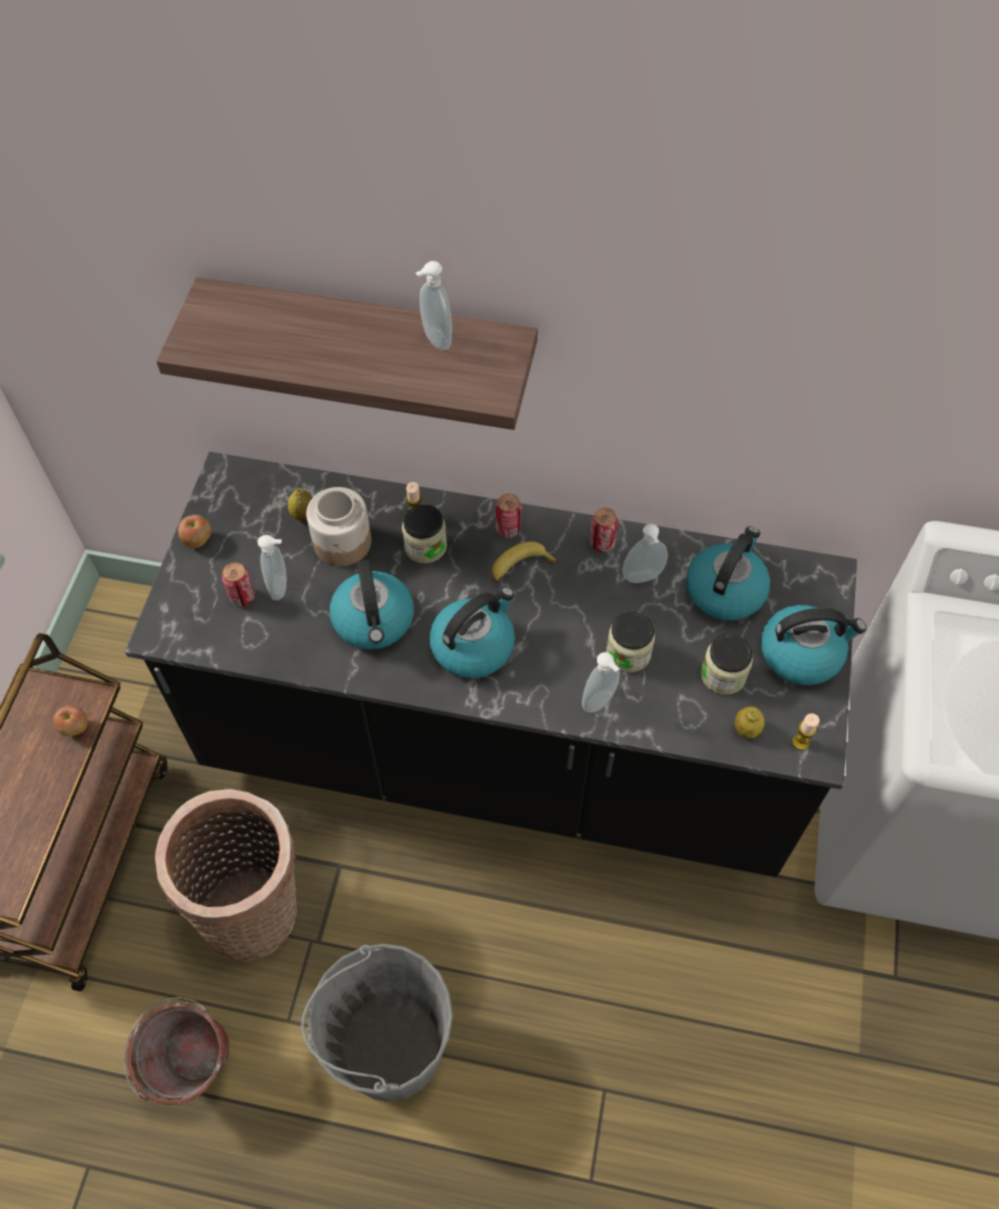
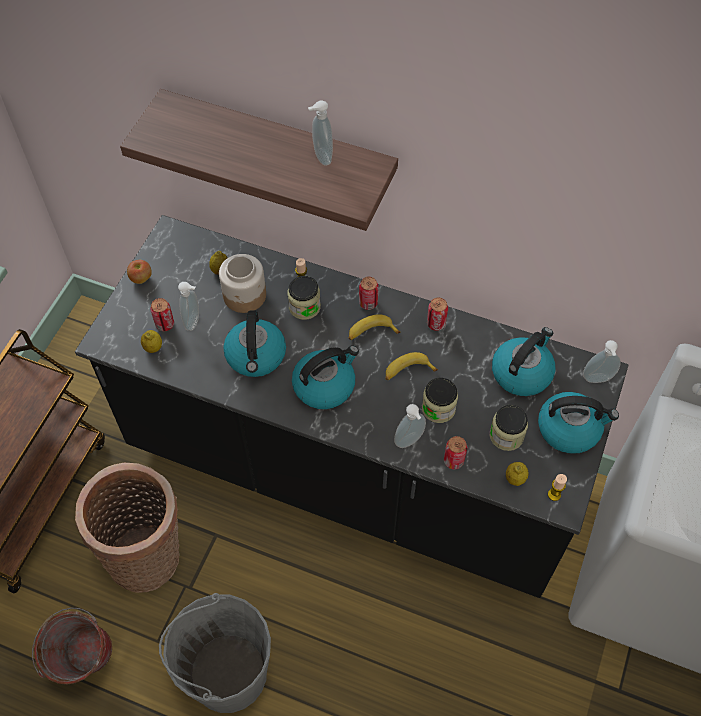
camera: 10 degrees right, 0 degrees up
apple [53,705,88,736] -> none
soap dispenser [622,524,668,583] -> soap dispenser moved to [583,340,621,383]
none -> lemon [141,330,162,353]
none -> banana [385,352,438,380]
none -> can [444,436,467,469]

